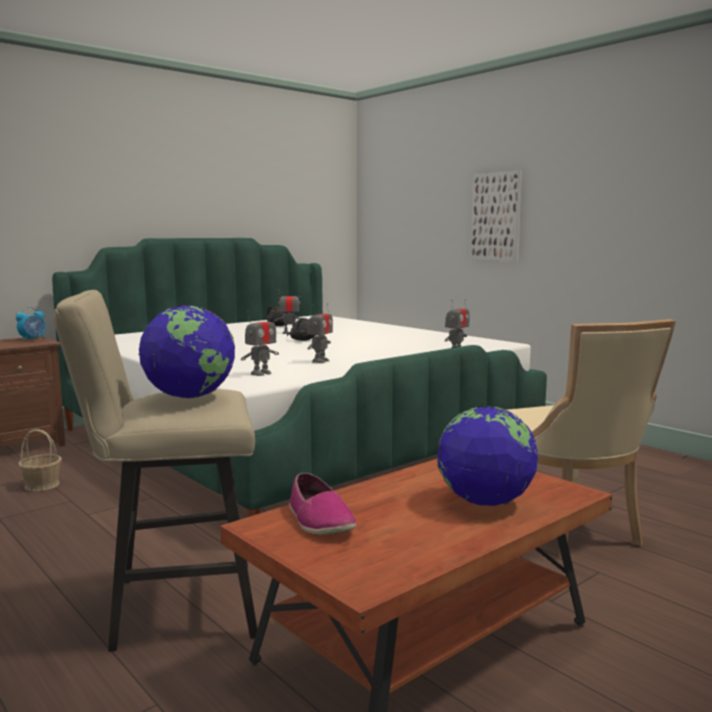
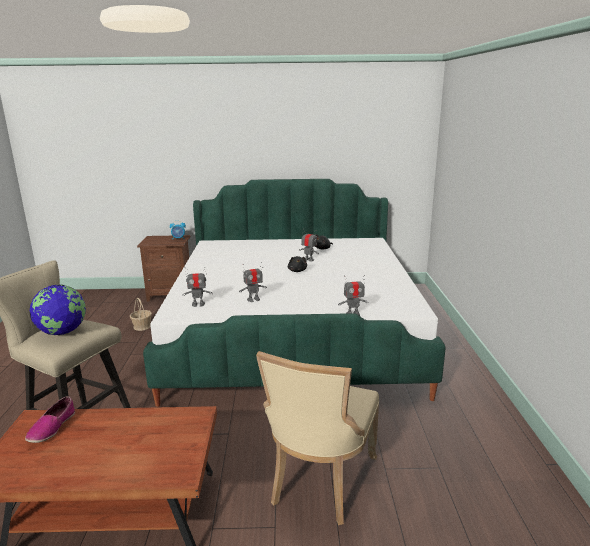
camera: 40 degrees right, 10 degrees up
globe [437,406,538,506] -> none
picture [471,171,522,262] -> none

